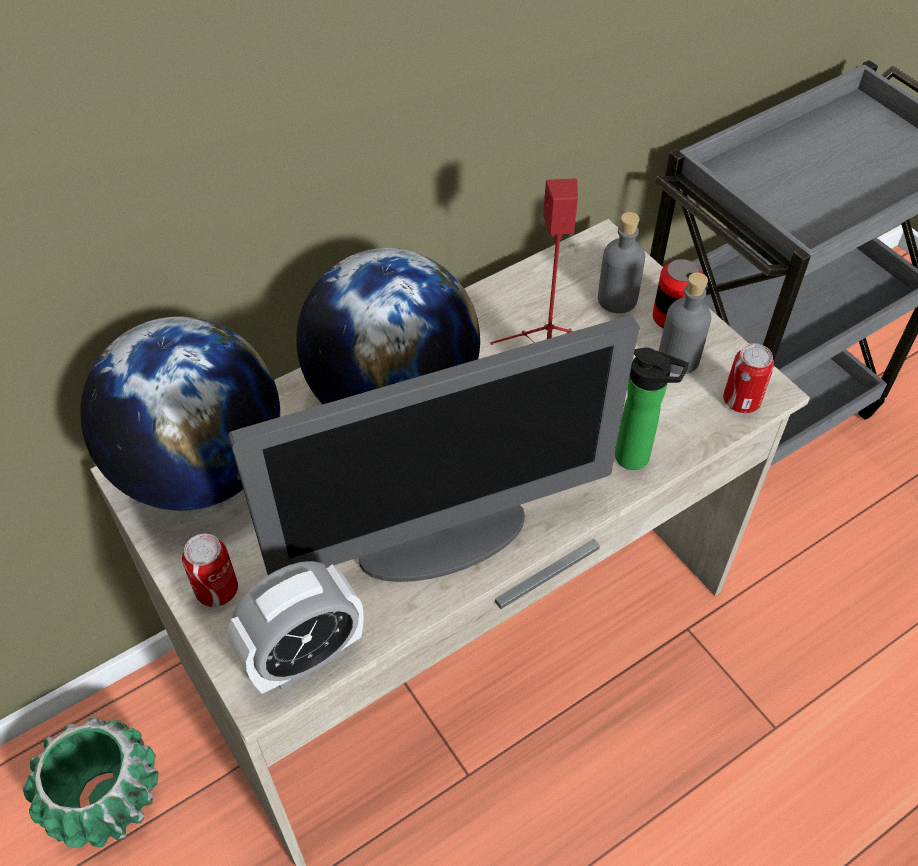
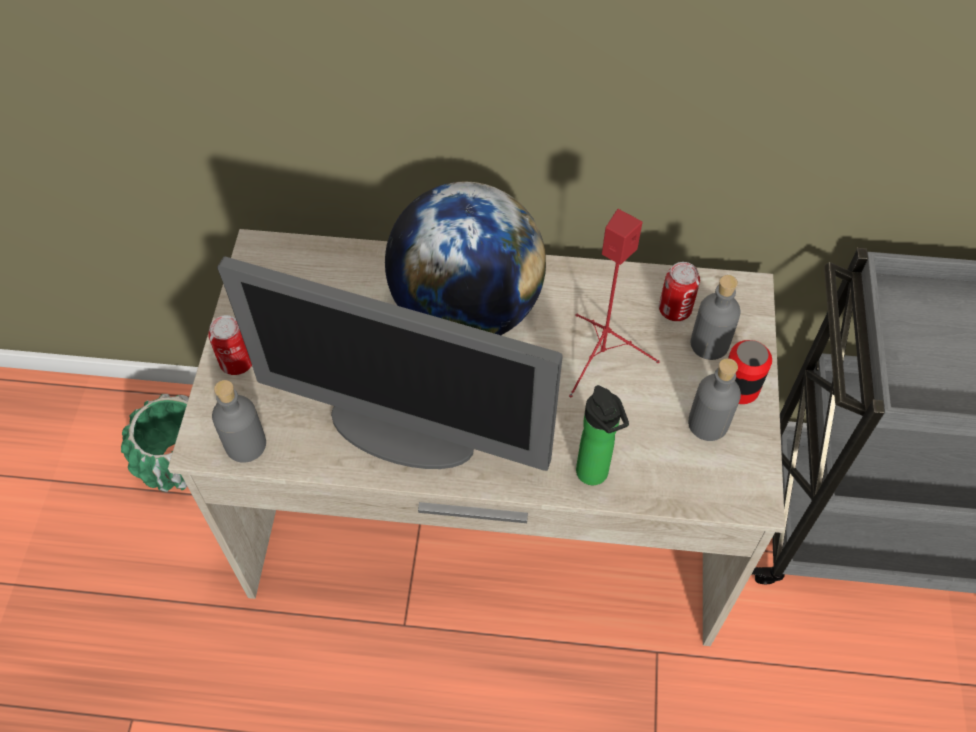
camera: 40 degrees right, 5 degrees up
globe [80,317,280,511] -> none
alarm clock [227,561,364,694] -> grey bottle [212,380,266,463]
can [723,343,774,413] -> can moved to [659,262,700,321]

